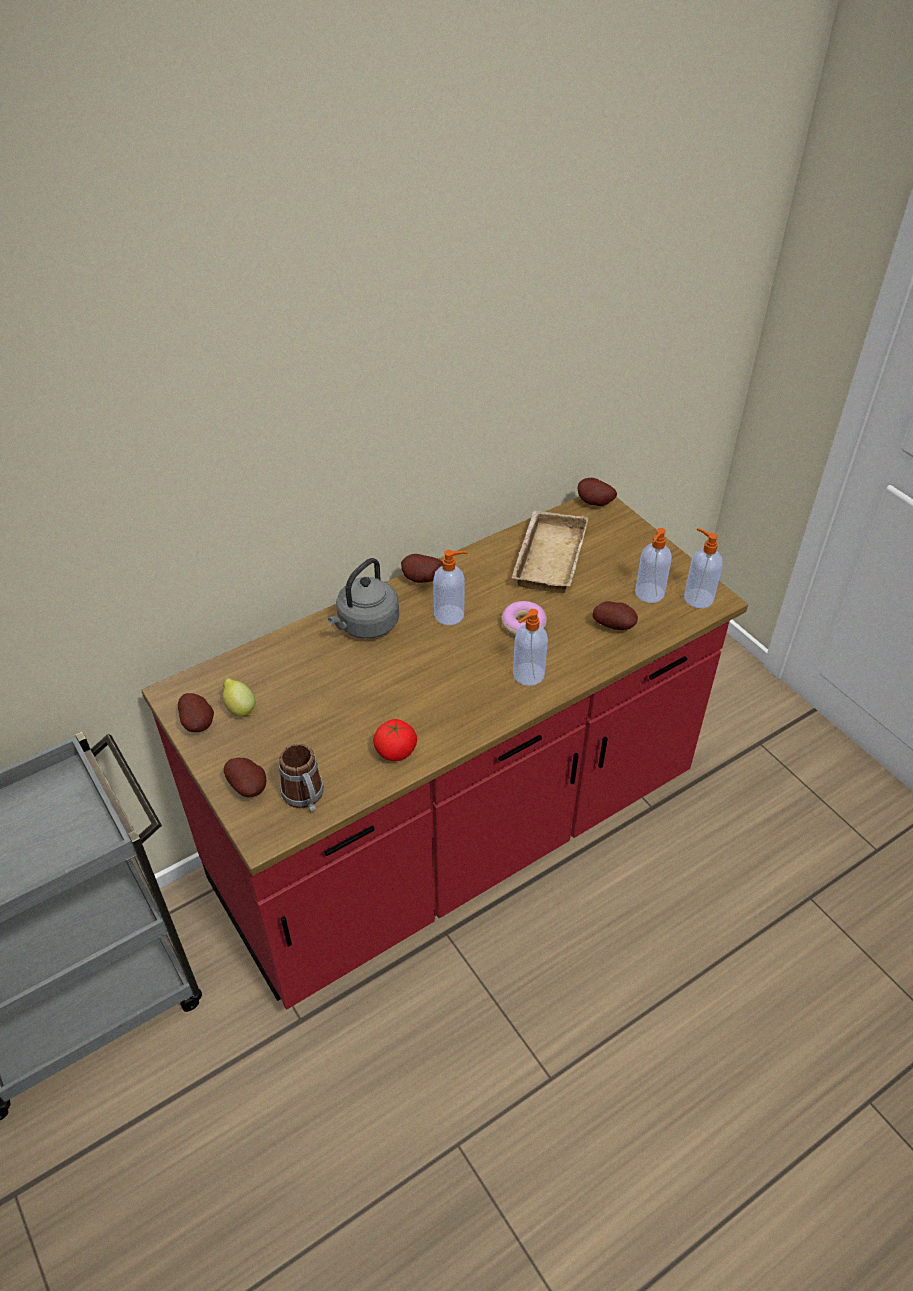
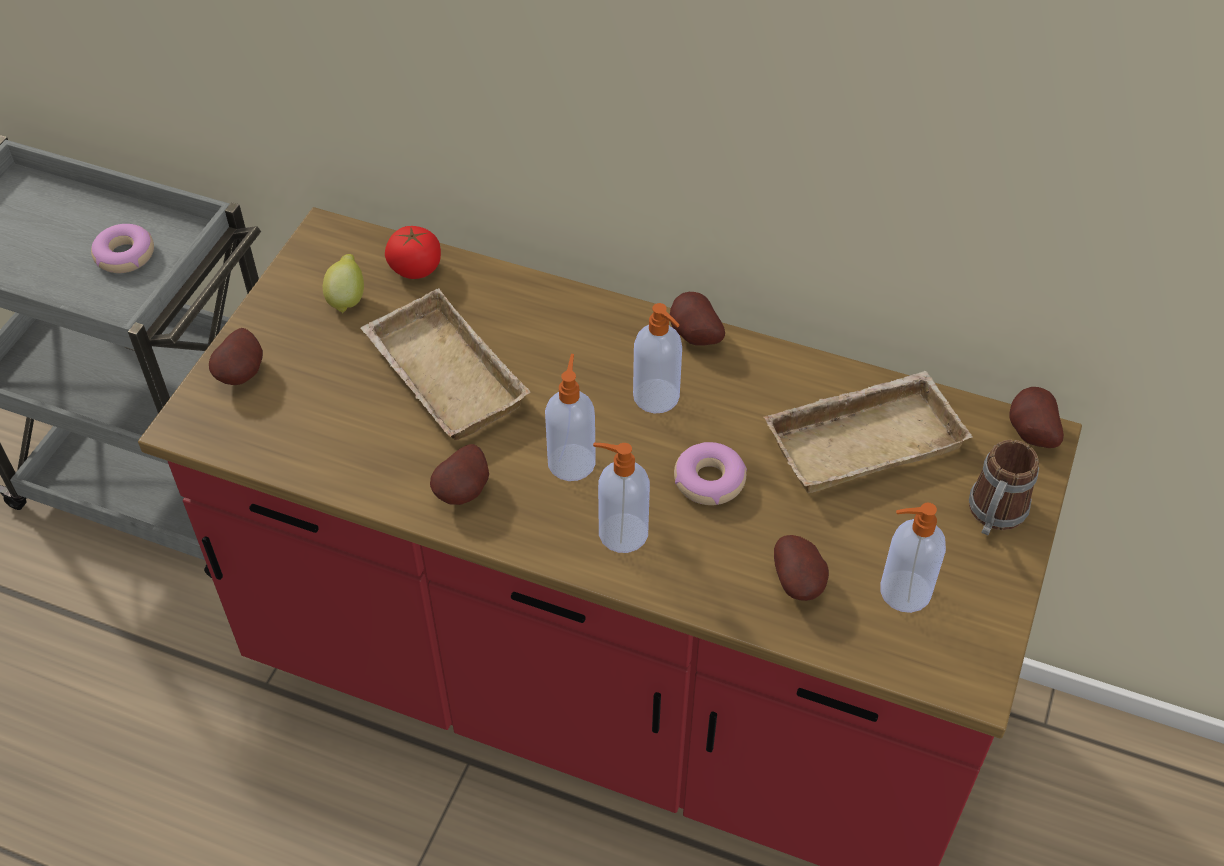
camera: 55 degrees right, 5 degrees up
potato [178,693,214,732] -> potato moved to [430,444,489,505]
mug [278,743,324,812] -> mug moved to [969,440,1039,535]
grey kettle [328,558,399,639] -> none
tomato [373,719,417,761] -> tomato moved to [385,226,441,279]
soap dispenser [684,528,723,608] -> soap dispenser moved to [545,354,596,481]
none -> donut [91,224,154,273]
none -> beige tray [361,288,530,440]

